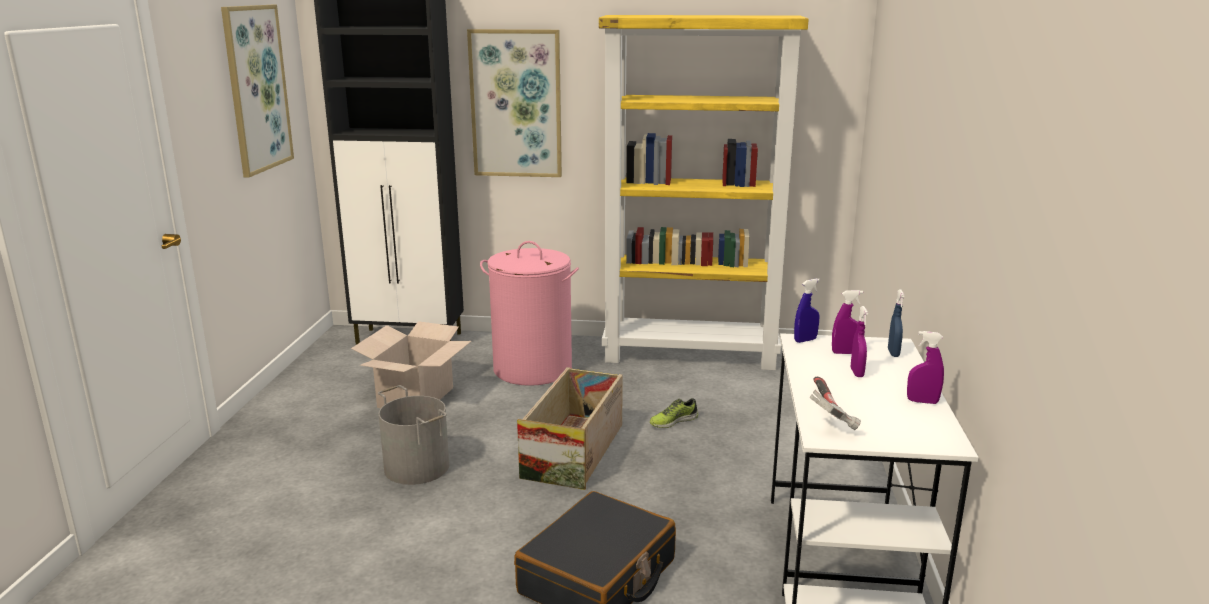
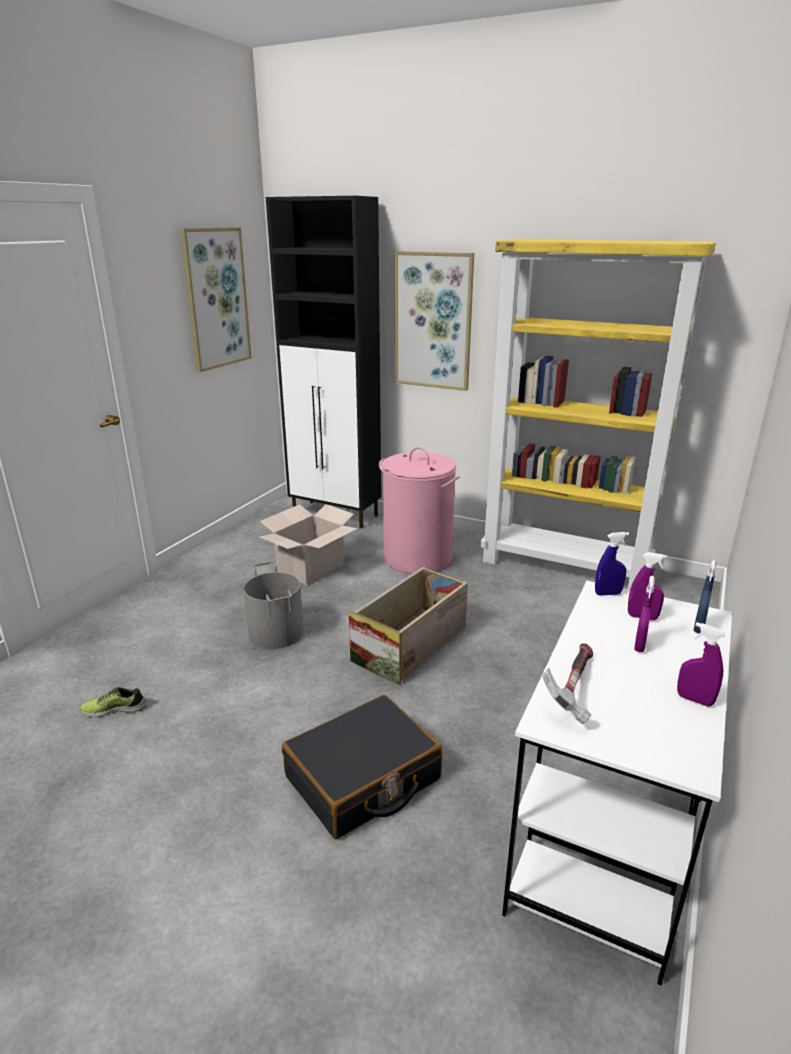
camera: 20 degrees right, 5 degrees up
shoe [650,398,698,428] -> shoe moved to [80,687,146,717]

